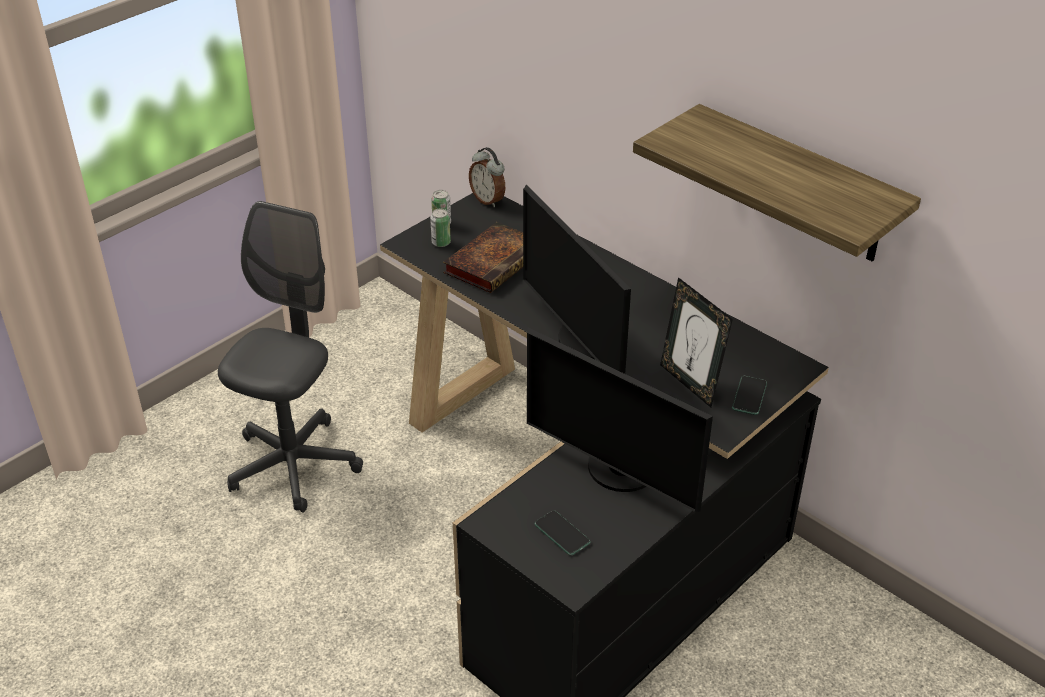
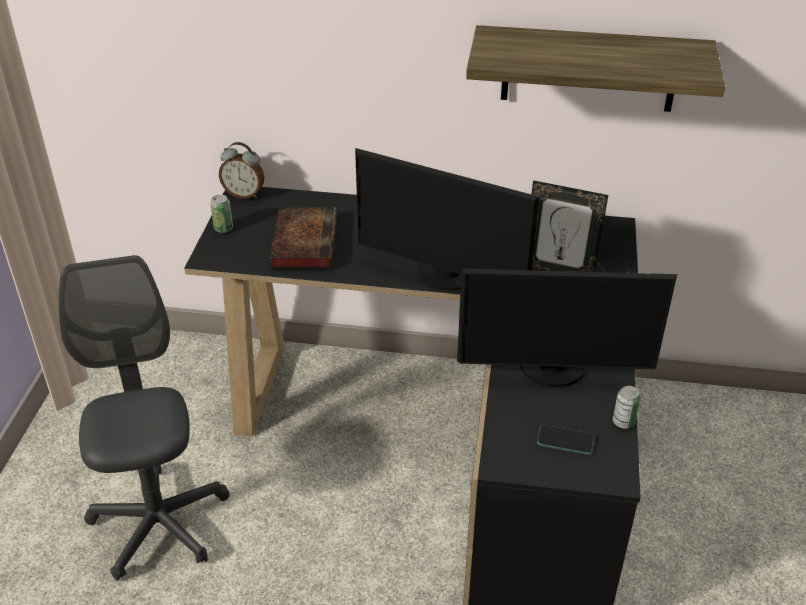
camera: 35 degrees left, 0 degrees up
can [430,209,451,247] -> can moved to [613,386,640,429]

